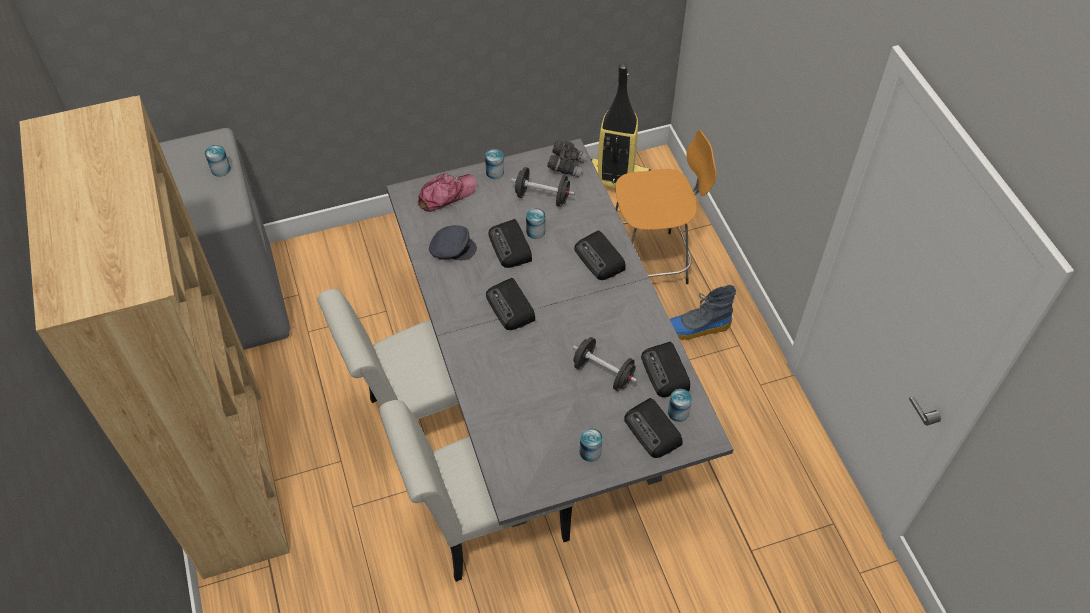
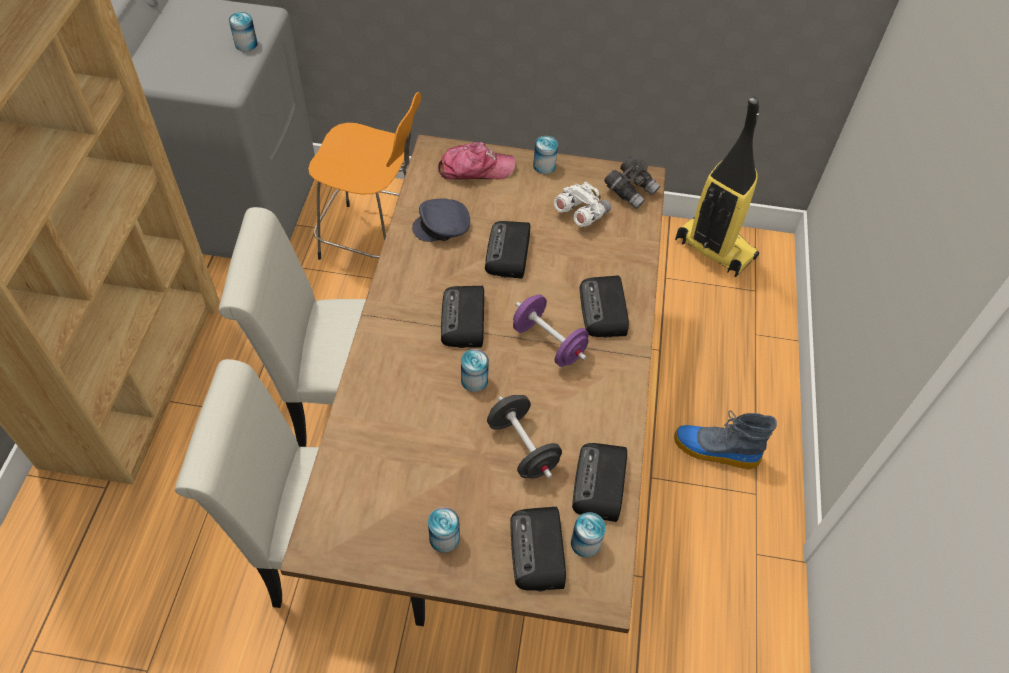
camera: 25 degrees right, 0 degrees up
grey dining table [386,138,734,527] -> brown dining table [280,134,666,633]
grey cap [429,225,477,260] -> grey cap turned 135 degrees clockwise [412,199,470,242]
black dumbbell [511,167,575,207] -> white binoculars [554,181,611,227]
can [526,208,545,239] -> can moved to [461,349,489,392]
orange stool [615,130,717,284] -> orange stool moved to [308,92,421,260]
none -> purple dumbbell [513,294,589,367]

